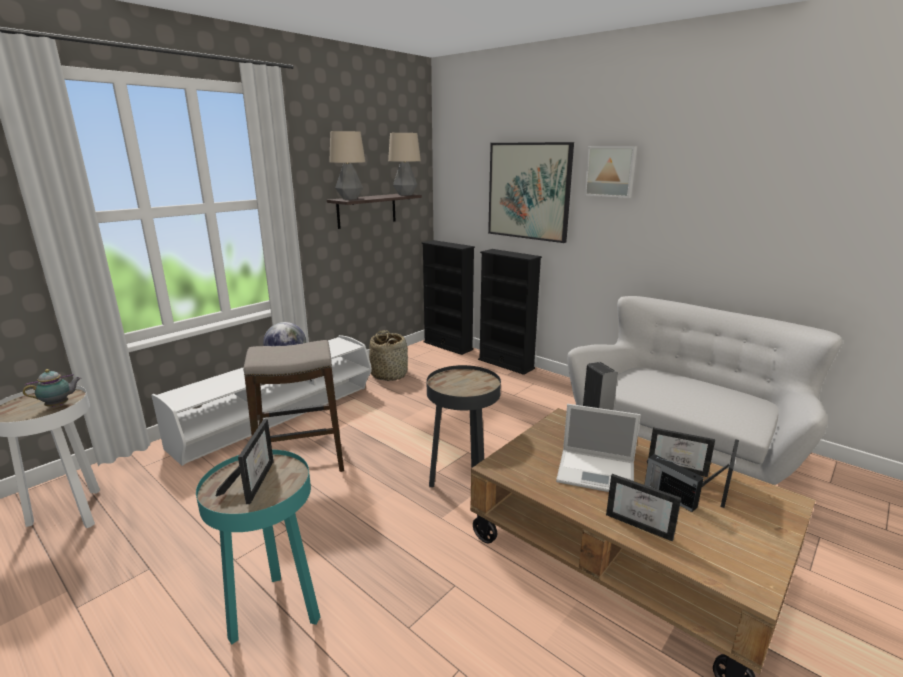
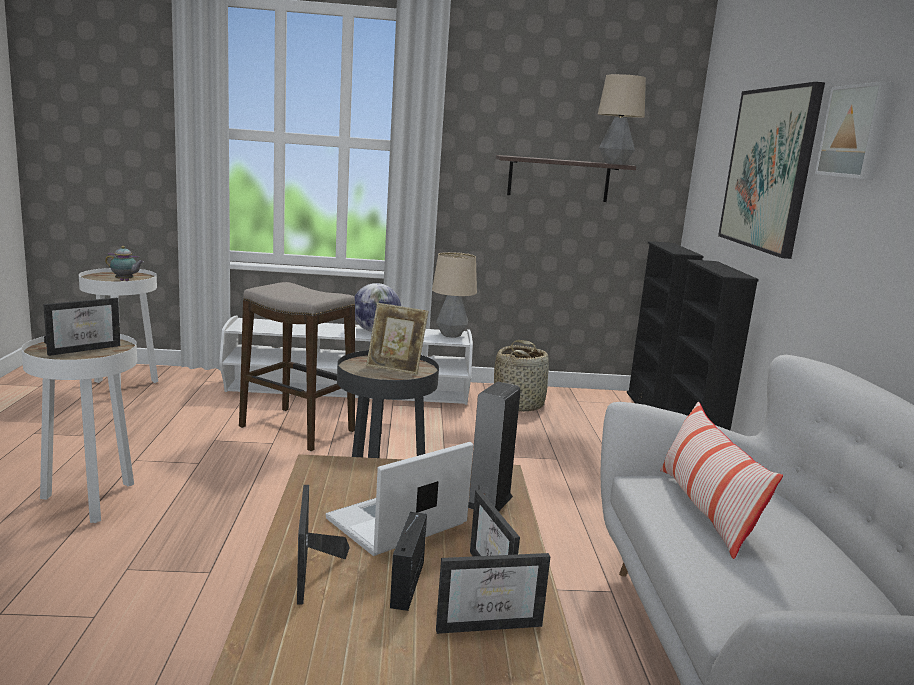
camera: 45 degrees right, 5 degrees down
turquoise side table [196,450,320,644] -> white side table [21,334,137,523]
table lamp [329,131,365,200] -> table lamp moved to [432,252,477,338]
laptop [556,404,641,492] -> laptop turned 75 degrees clockwise [326,442,473,556]
none -> picture frame [366,303,429,374]
none -> pillow [660,402,783,559]

